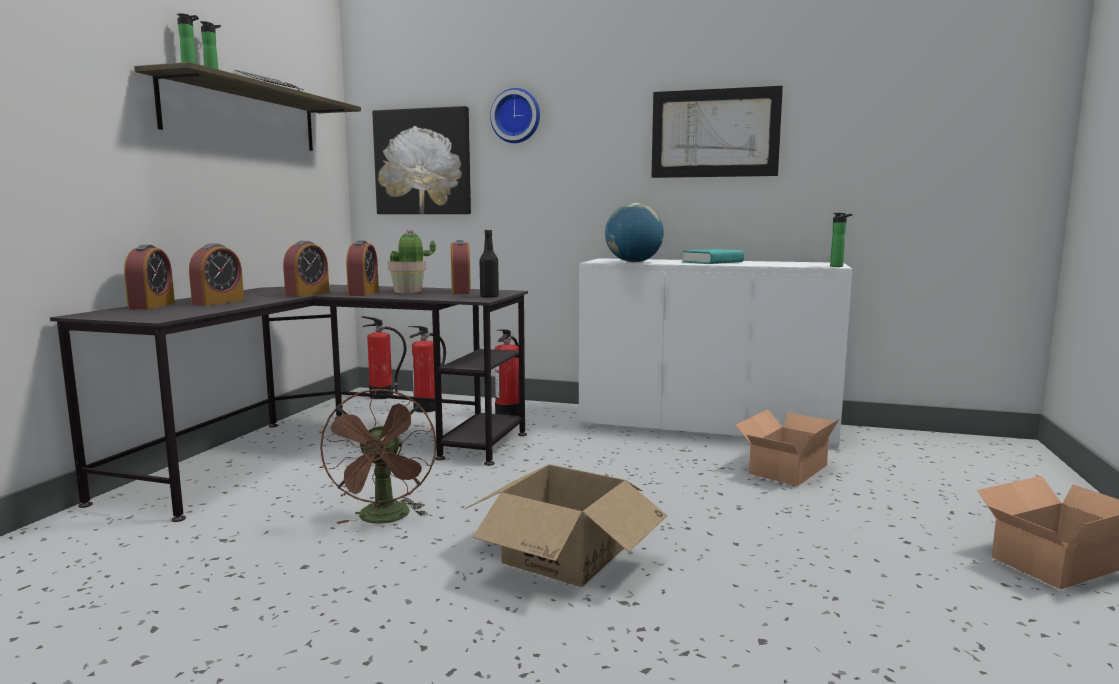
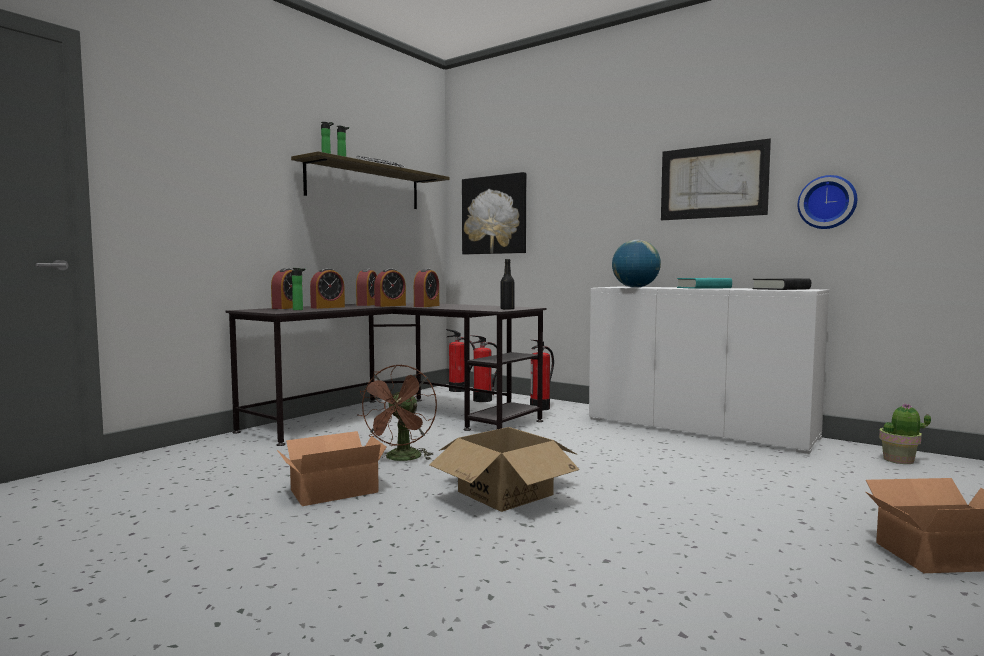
camera: 20 degrees right, 5 degrees down
potted plant [388,230,436,293] -> potted plant moved to [879,403,931,464]
alarm clock [451,240,471,294] -> alarm clock moved to [356,269,377,306]
wall clock [490,88,540,143] -> wall clock moved to [798,175,857,229]
cardboard box [736,410,840,486] -> cardboard box moved to [277,431,386,506]
bottle [830,213,853,267] -> bottle moved to [292,268,306,310]
none -> black book [752,278,811,290]

